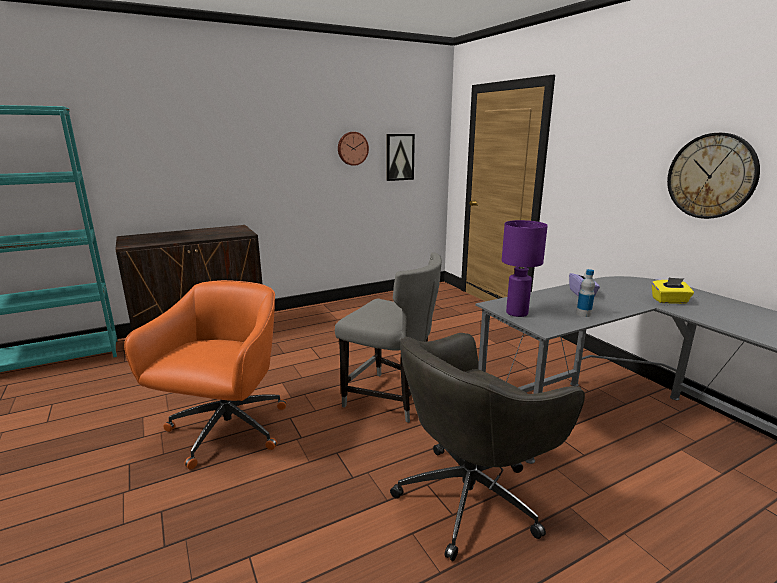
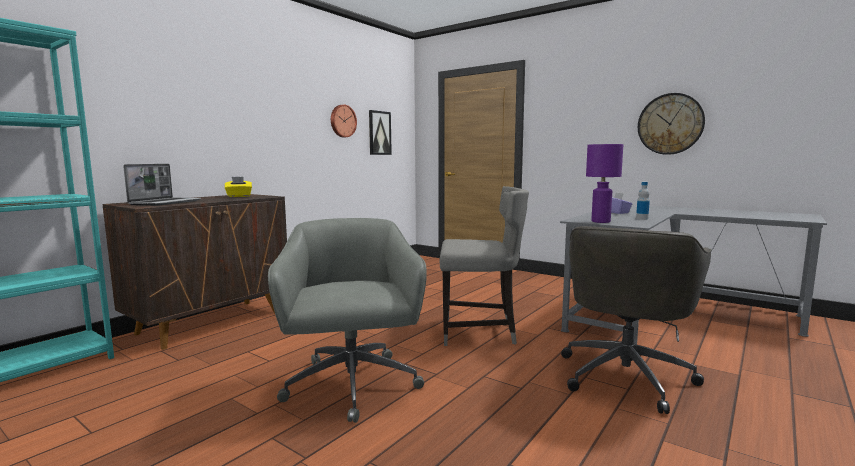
camera: 25 degrees left, 10 degrees down
orange office chair [124,280,287,469] -> grey office chair [268,218,427,423]
yellow tissue box [652,278,694,304] -> yellow tissue box moved to [225,177,252,197]
none -> laptop [123,164,201,206]

